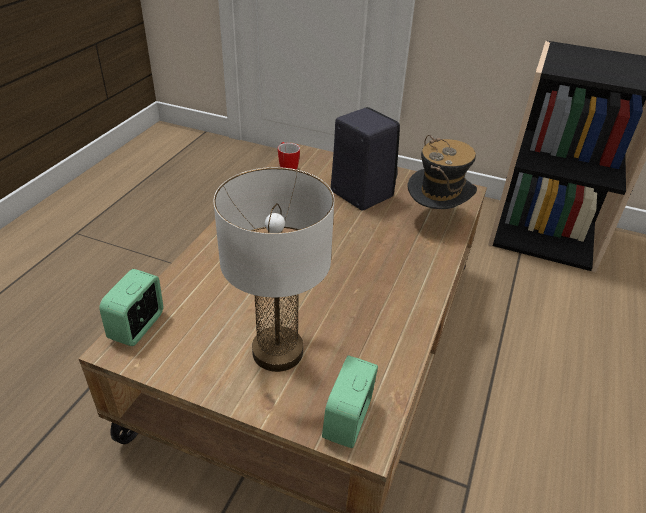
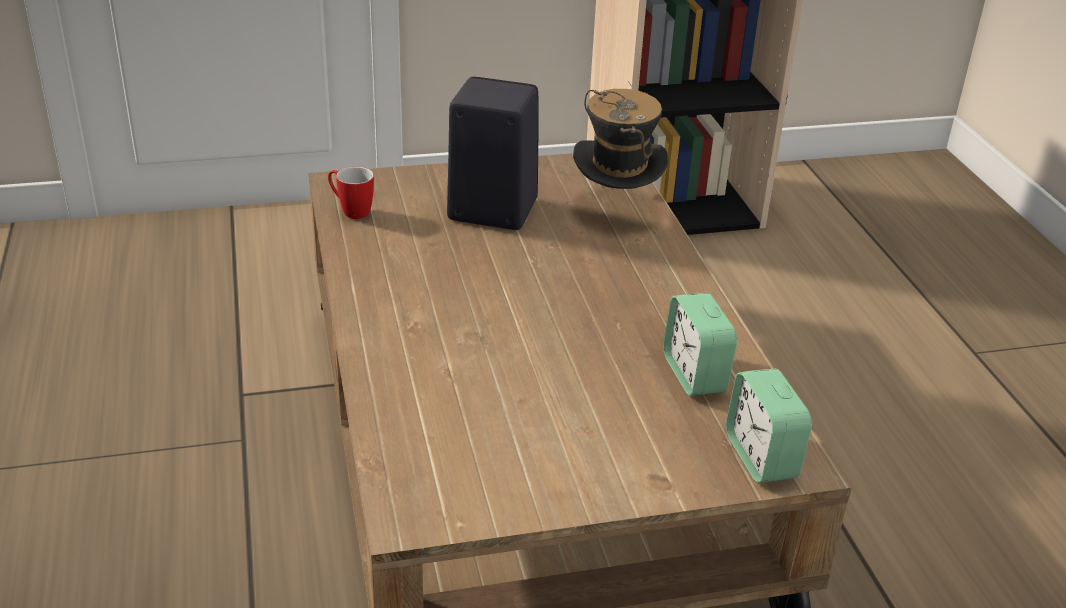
camera: 35 degrees left, 5 degrees down
alarm clock [99,269,163,346] -> alarm clock moved to [663,293,737,396]
table lamp [214,167,334,372] -> none

